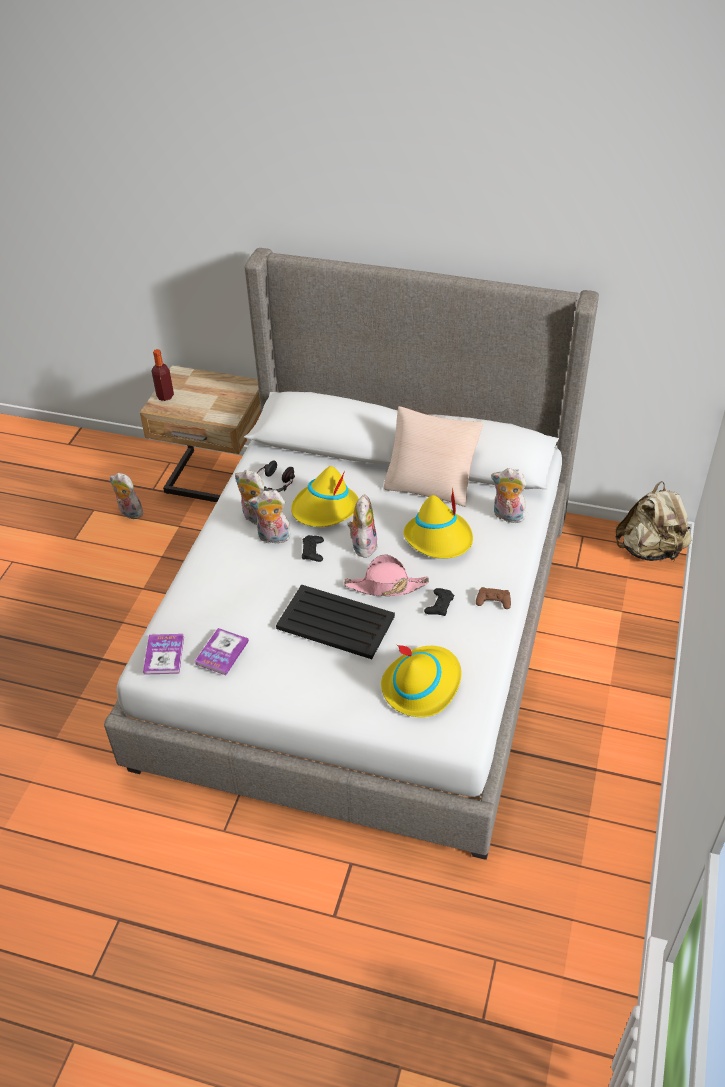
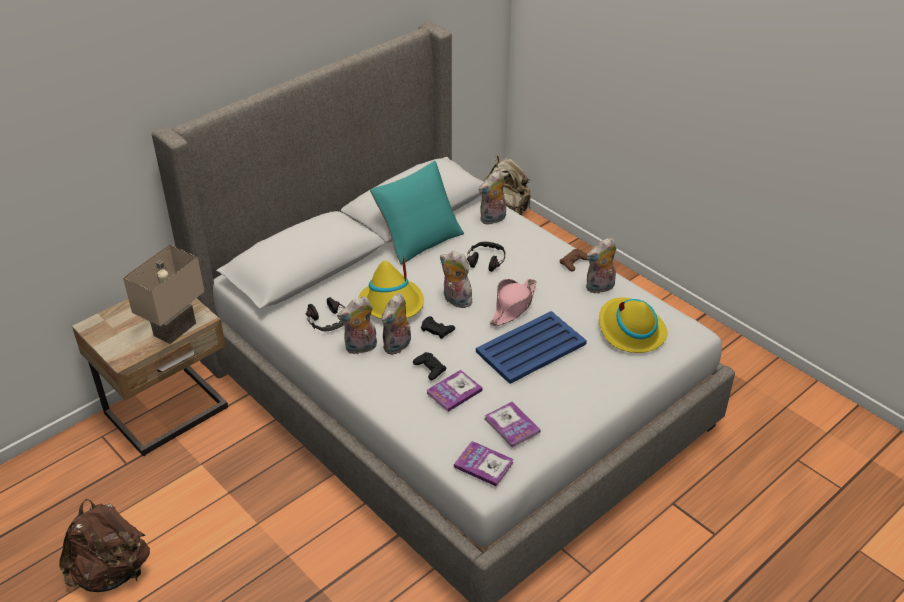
camera: 60 degrees left, 5 degrees down
plush toy [110,473,143,519] -> plush toy moved to [586,237,616,294]
bottle [152,349,174,401] -> none
black tray [276,584,395,659] -> blue tray [476,311,587,384]
beige pillow [383,406,483,507] -> turquoise pillow [370,161,464,265]
yellow hat [404,487,473,559] -> headphones [467,242,505,272]
black game controller [424,588,454,616] -> black game controller moved to [413,352,446,380]
none -> brown backpack [59,498,150,592]
none -> beige table lamp [123,244,205,344]
none -> book [426,370,483,412]

